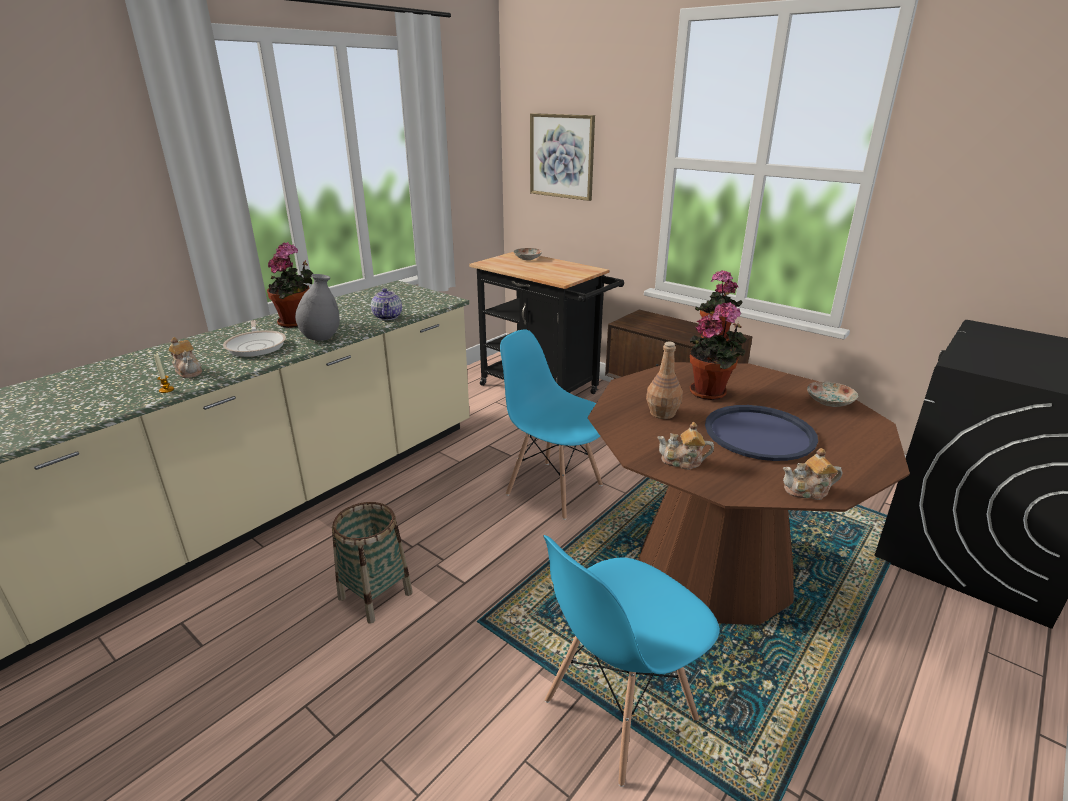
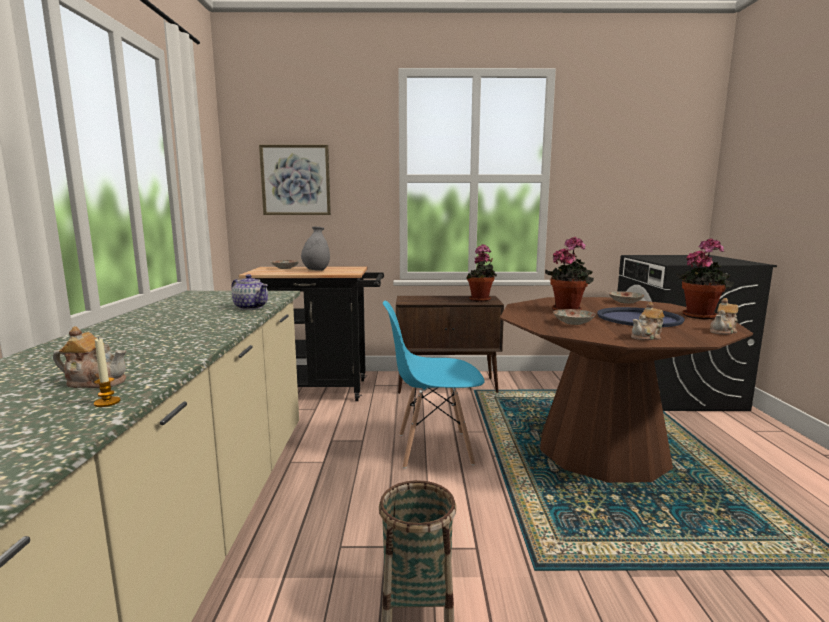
camera: 40 degrees left, 15 degrees down
frying pan [223,320,286,357] -> none
potted plant [267,242,313,328] -> potted plant moved to [676,238,733,319]
grey vase [295,274,340,341] -> grey vase moved to [301,227,330,271]
blue chair [544,535,720,787] -> none
brown bottle [646,342,683,419] -> plate [553,309,596,325]

